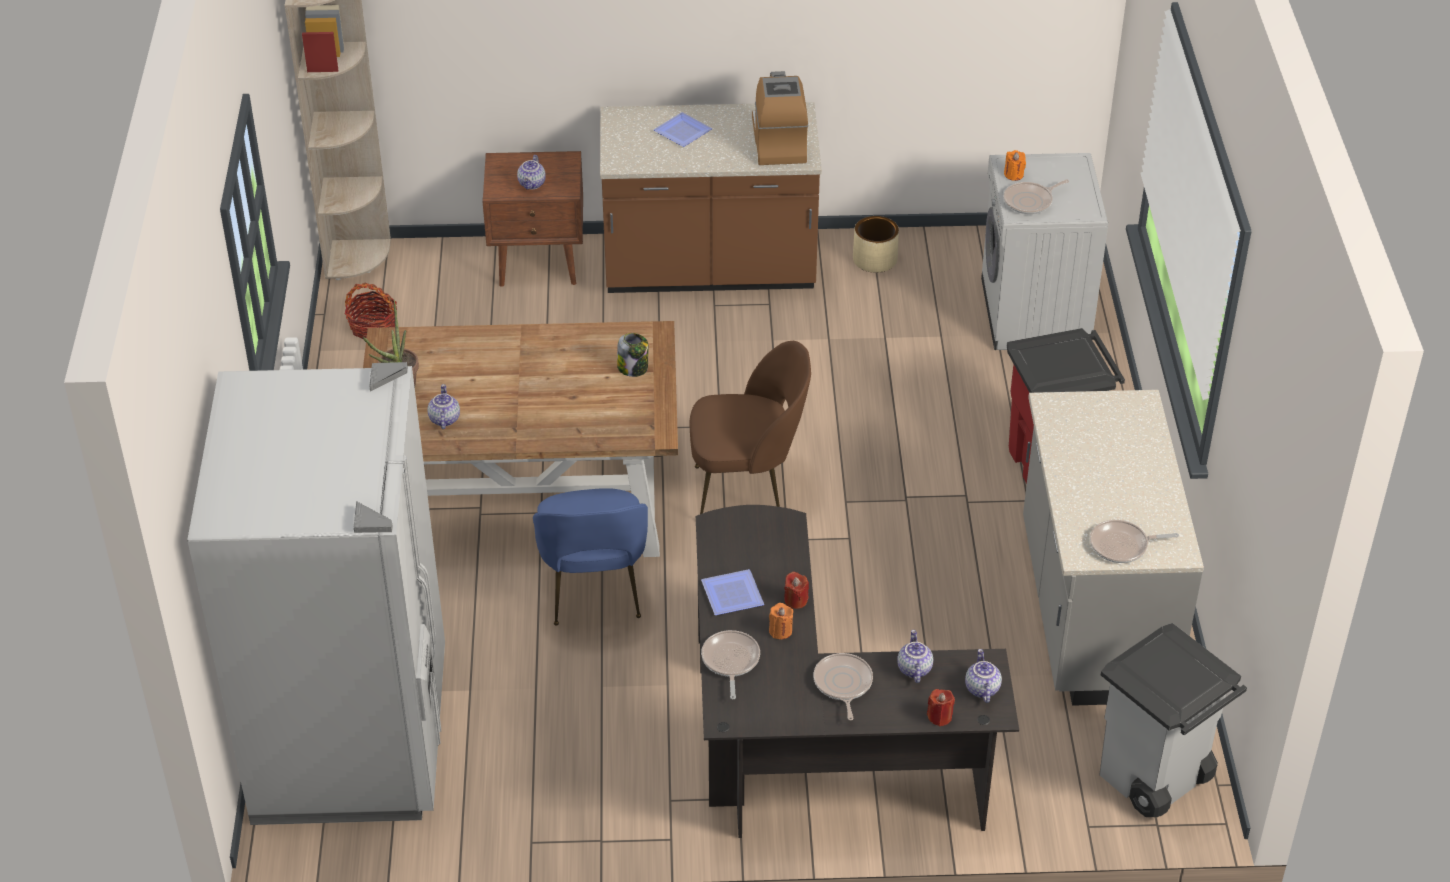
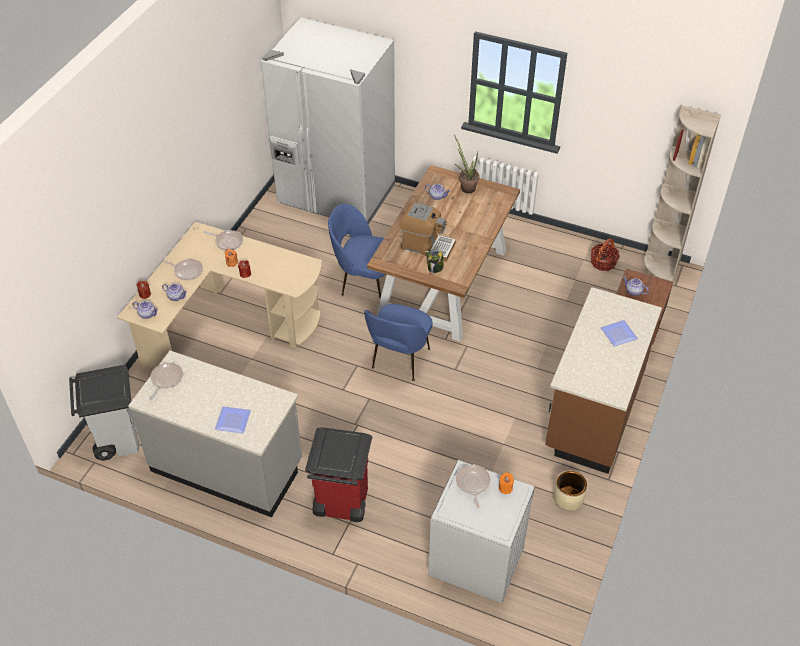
camera: 115 degrees right, 5 degrees up
brown chair [690,341,811,514] -> blue chair [364,304,433,381]
black desk [696,505,1019,838] -> beige desk [117,222,322,370]
plate [701,569,764,615] -> plate moved to [215,406,251,433]
coffee machine [752,71,808,165] -> coffee machine moved to [400,202,456,261]

